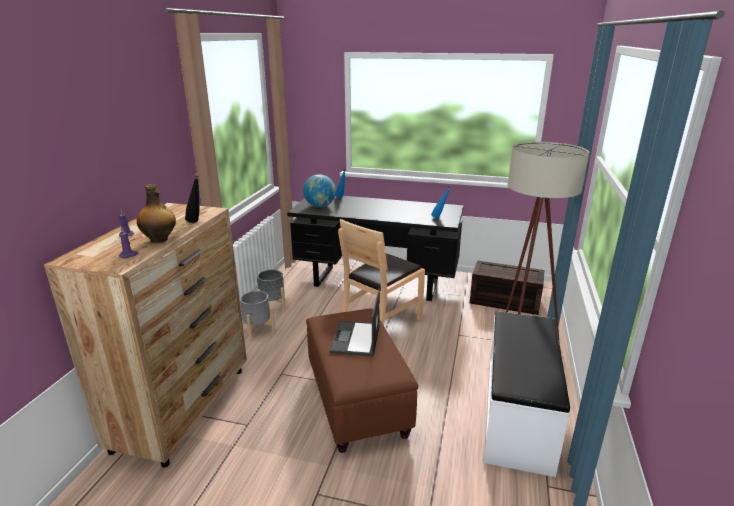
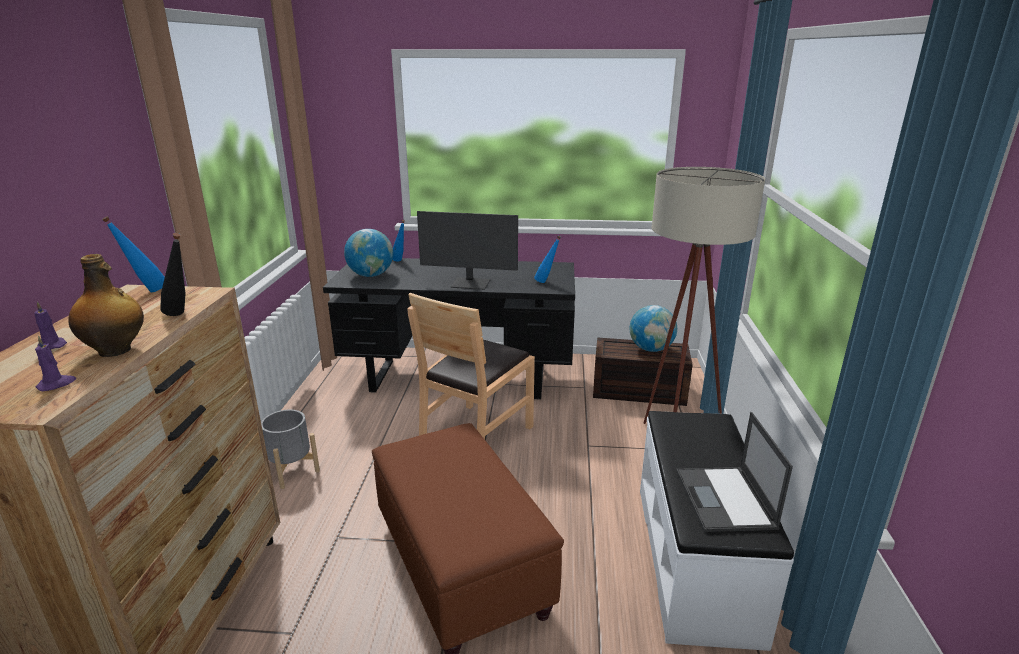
camera: 10 degrees left, 0 degrees up
grey planter [257,270,285,312] -> none
laptop [329,289,380,356] -> laptop moved to [676,412,793,532]
none -> blue bottle [102,216,165,292]
none -> monitor [417,211,518,290]
none -> globe [630,305,677,352]

